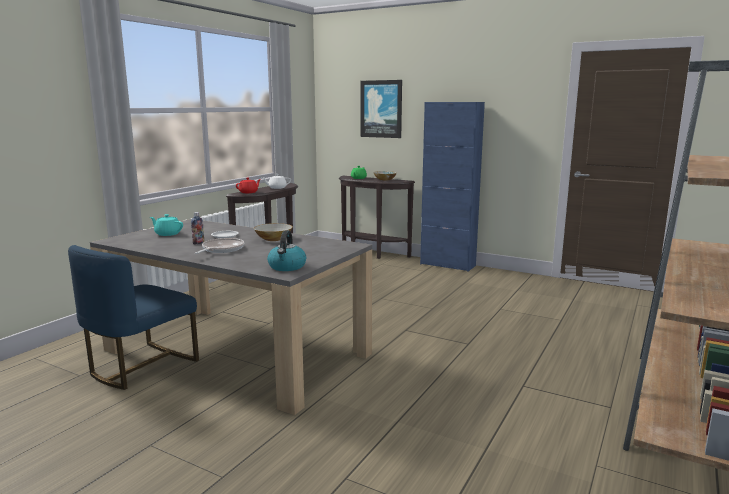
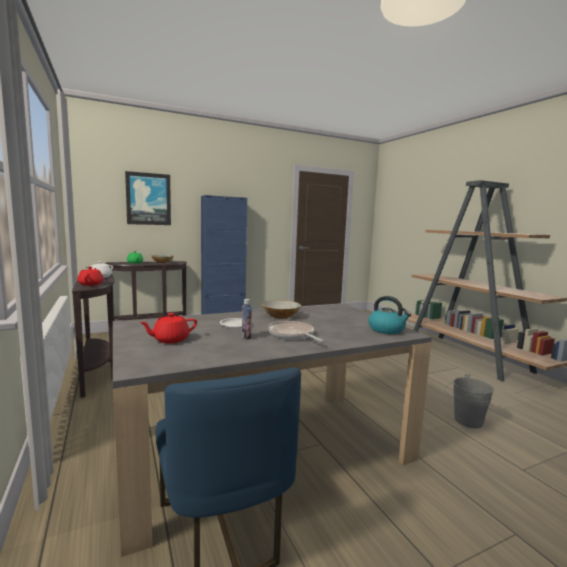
camera: 55 degrees left, 5 degrees down
turquoise teapot [150,214,183,236] -> red teapot [139,313,197,343]
none -> grey bucket [445,374,494,428]

